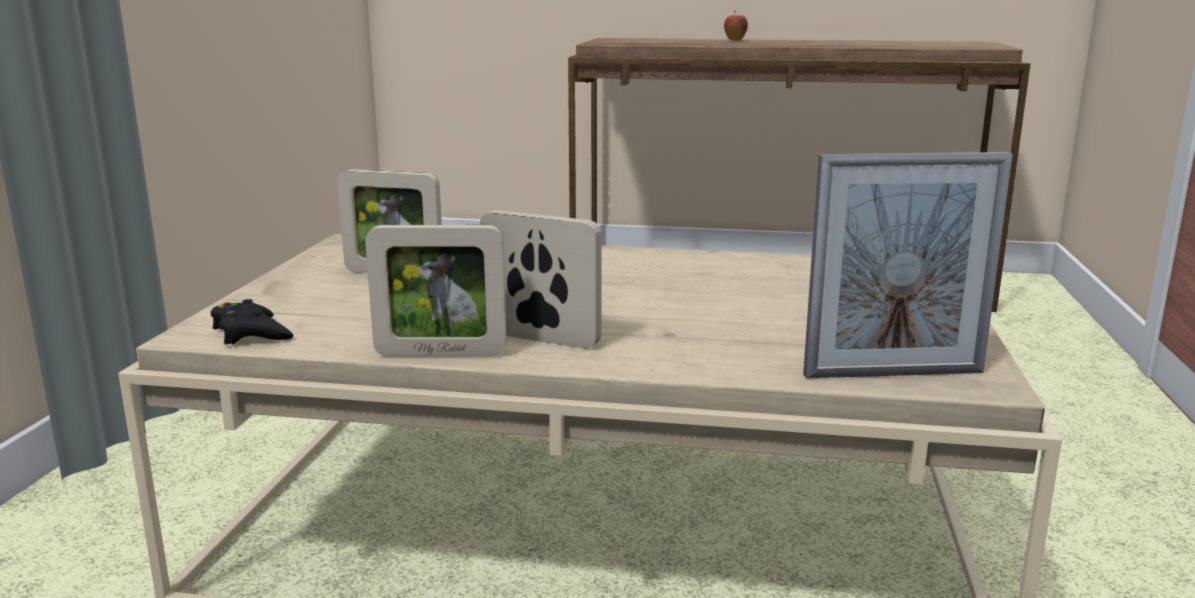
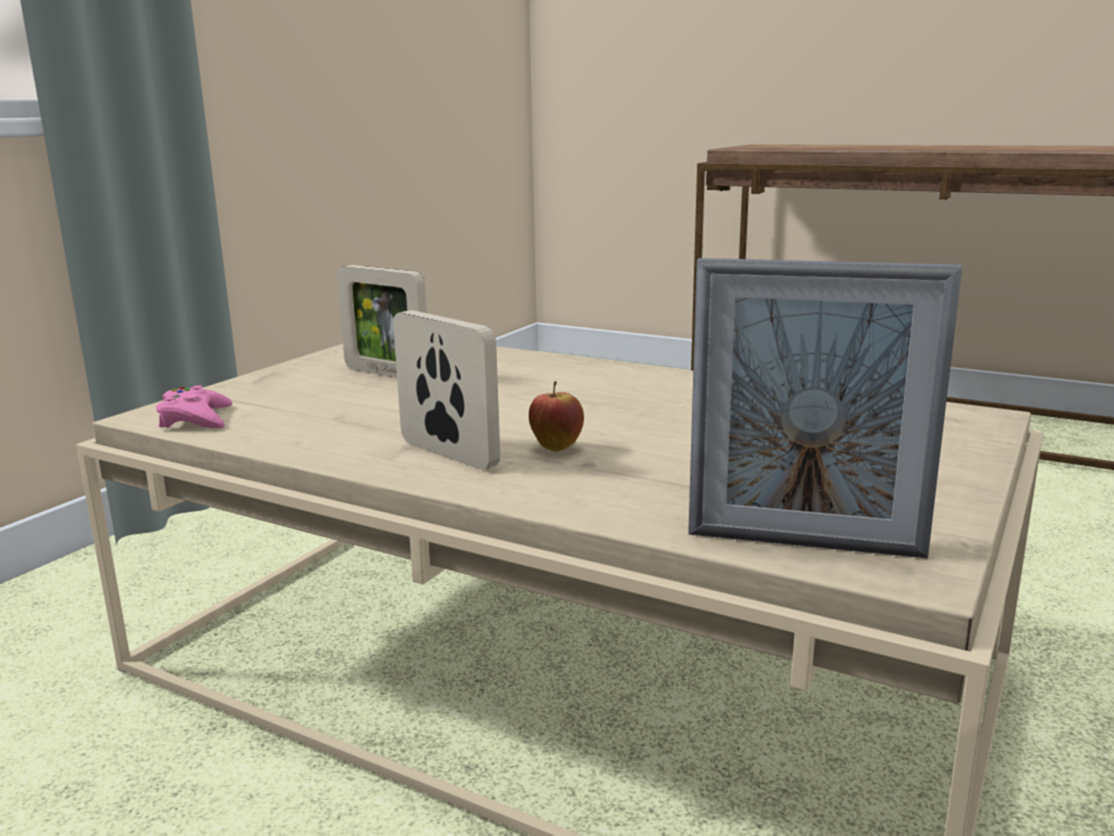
camera: 20 degrees right, 0 degrees up
black game controller [210,299,293,345] -> pink game controller [156,385,232,428]
picture frame [365,225,507,357] -> none
apple [724,10,748,41] -> apple moved to [529,381,584,452]

